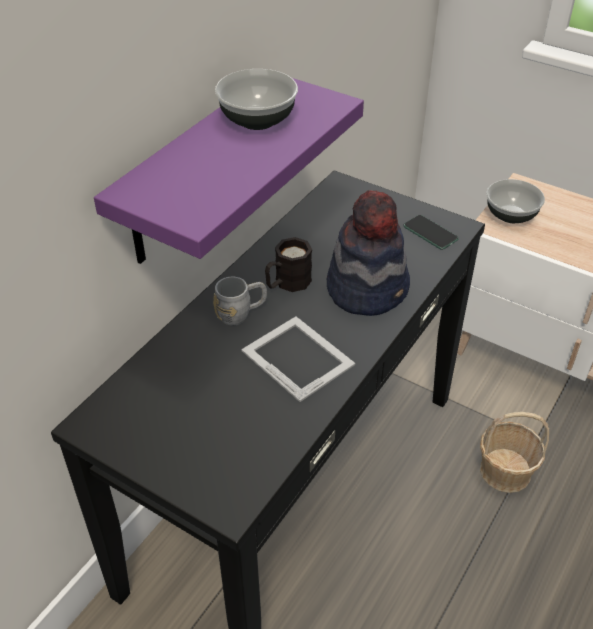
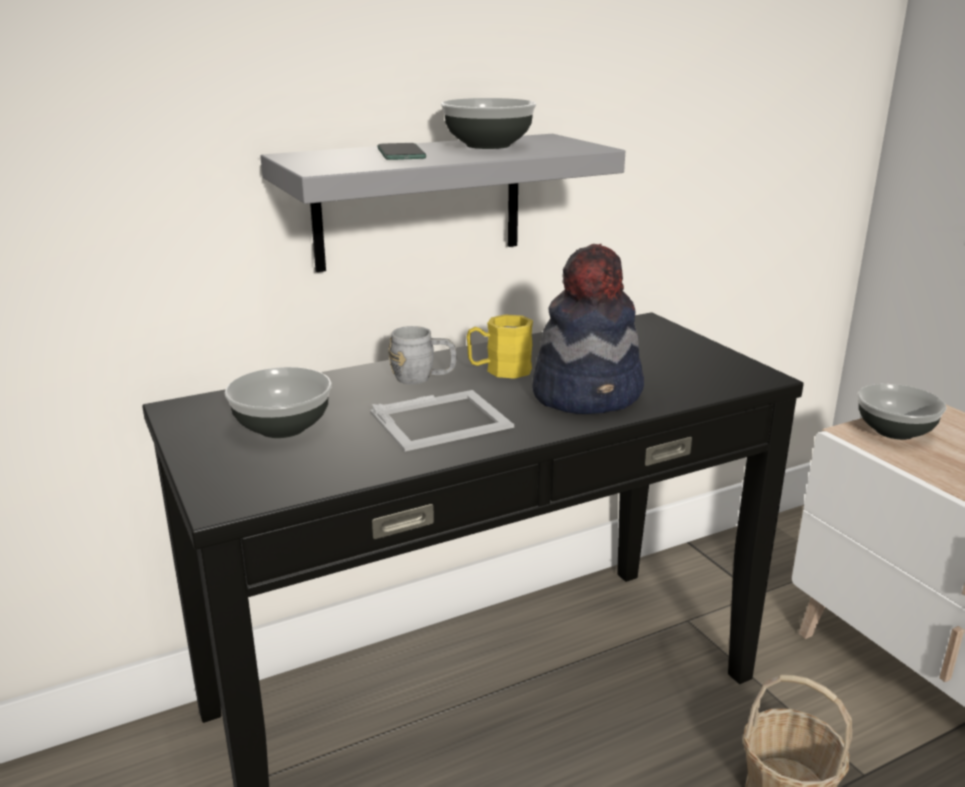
camera: 30 degrees right, 20 degrees down
purple shelf [94,78,364,264] -> grey shelf [260,134,625,272]
picture frame [241,316,355,402] -> picture frame turned 75 degrees clockwise [370,390,514,452]
black mug [265,237,312,292] -> yellow mug [467,314,533,379]
phone [404,215,459,250] -> phone moved to [377,143,426,160]
none -> bowl [225,367,332,438]

